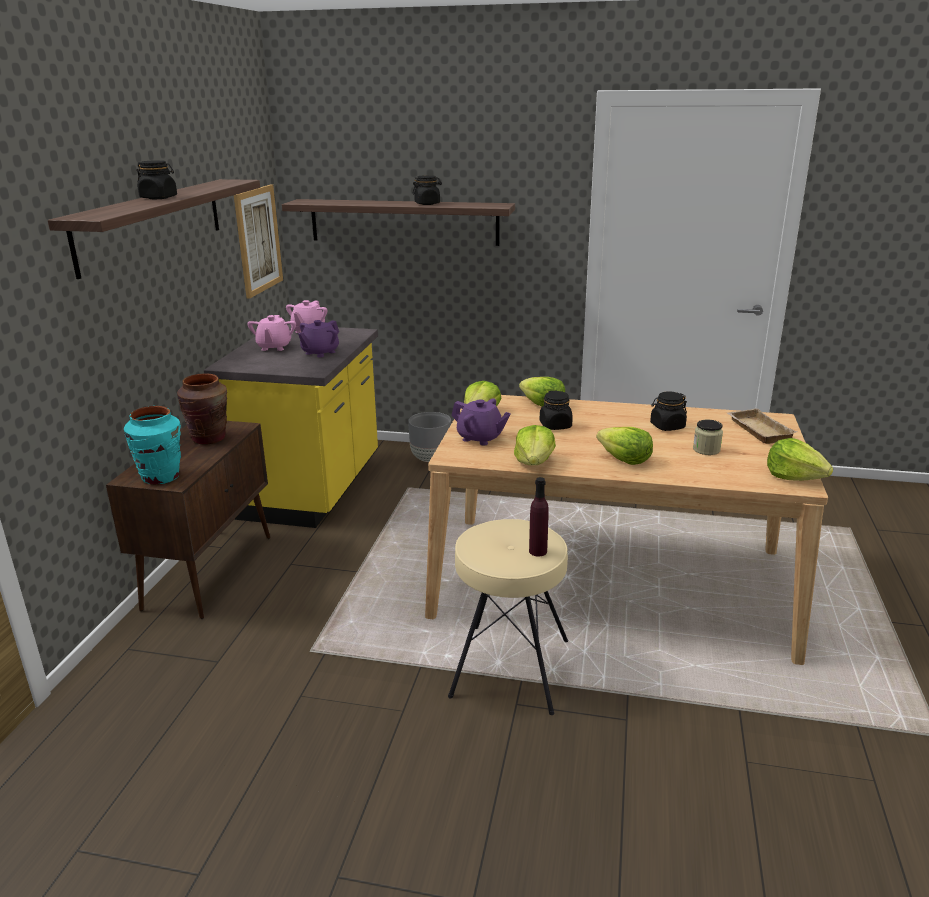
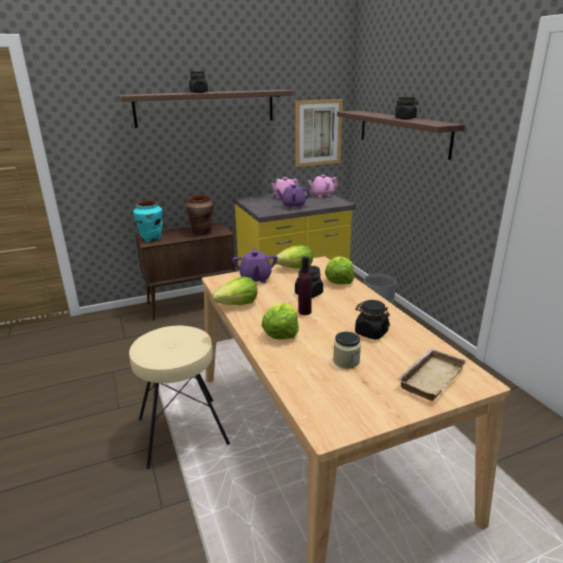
camera: 55 degrees right, 0 degrees up
purple bottle [529,477,549,556] -> purple bottle moved to [298,256,312,315]
lettuce [767,438,833,481] -> none

